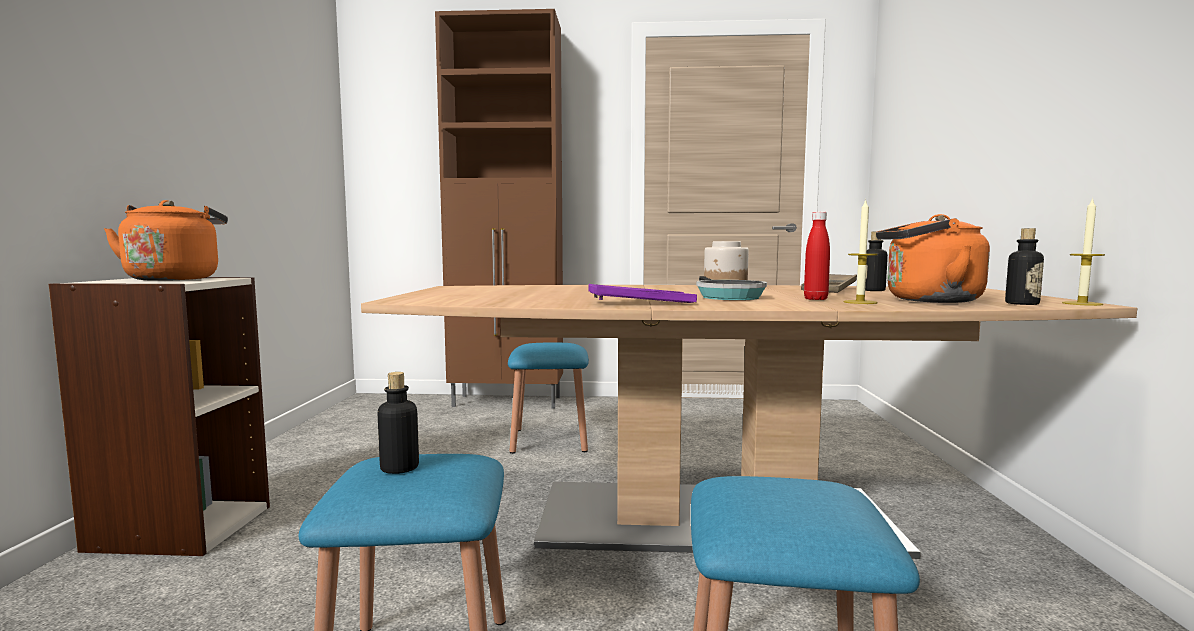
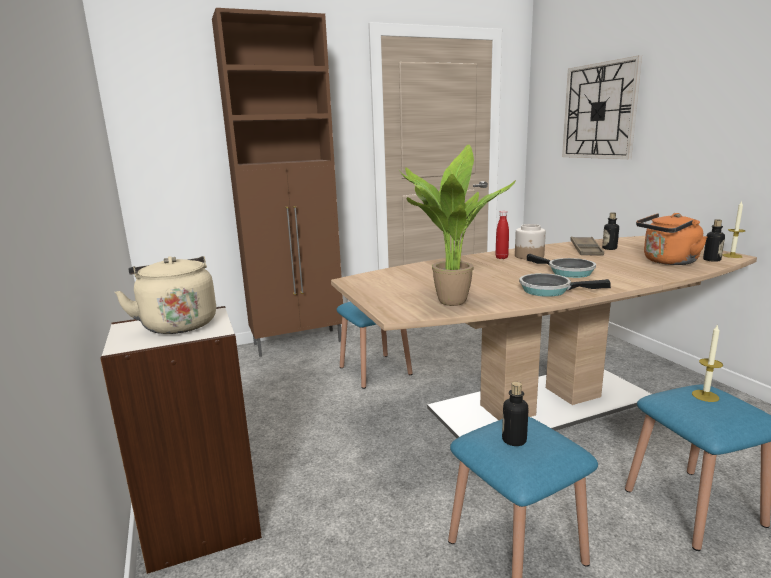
camera: 25 degrees left, 10 degrees up
orange kettle [104,200,228,281] -> beige kettle [115,256,216,334]
purple tray [588,284,697,303] -> frying pan [519,273,611,297]
red bottle [804,211,830,300] -> red bottle moved to [496,211,509,259]
candle [843,199,878,304] -> candle moved to [692,324,723,402]
none -> potted plant [399,145,516,306]
none -> wall clock [562,55,642,159]

